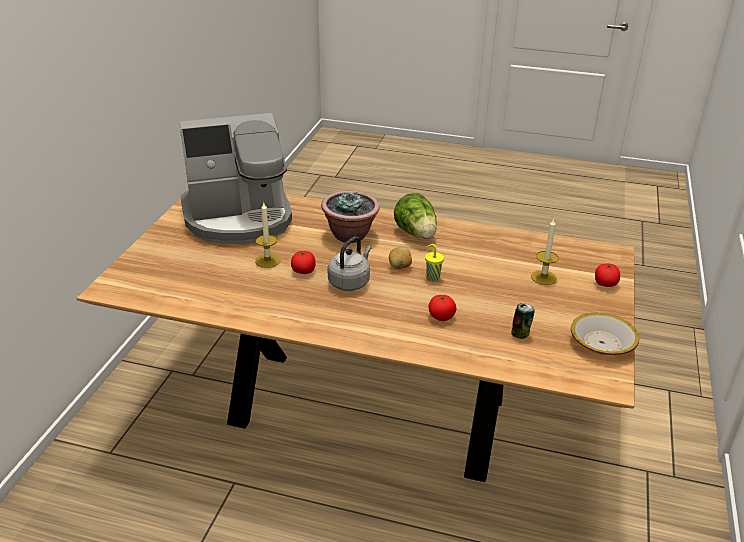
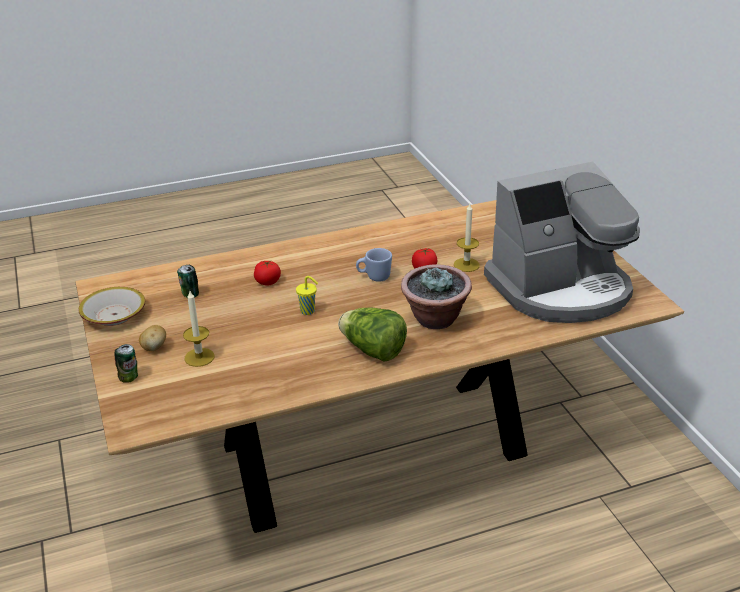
camera: 145 degrees right, 0 degrees up
coffee machine [180,113,292,244] -> coffee machine turned 150 degrees counterclockwise [484,162,640,323]
grey kettle [328,236,371,291] -> blue mug [356,248,392,282]
potato [389,247,412,269] -> potato moved to [139,325,166,351]
tomato [595,263,620,287] -> can [115,344,138,383]

